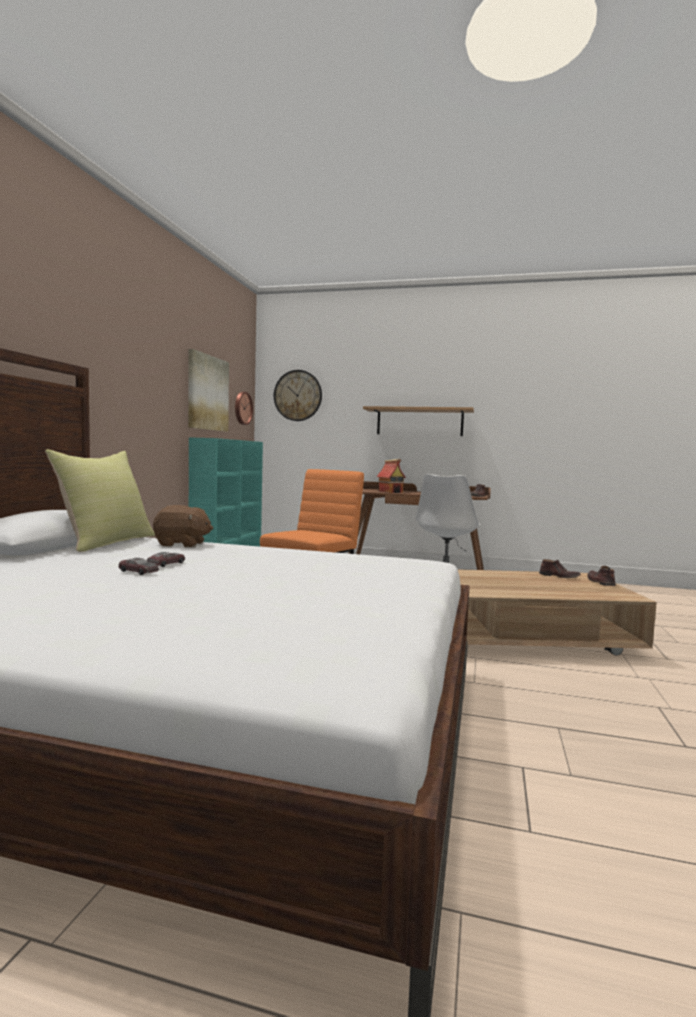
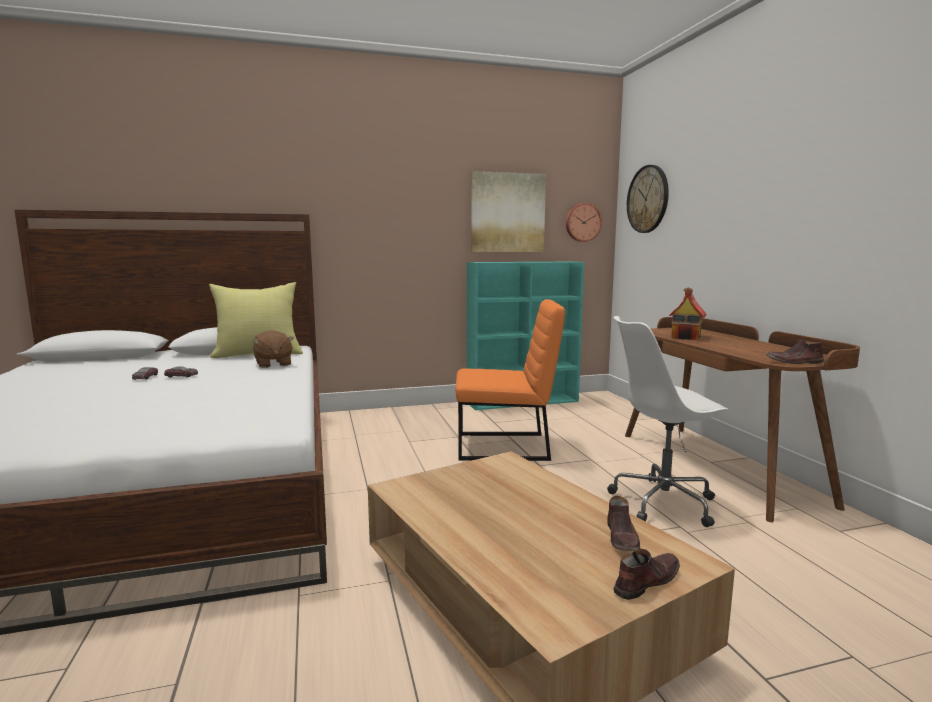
camera: 60 degrees right, 5 degrees up
shelf [363,406,474,436] -> none

